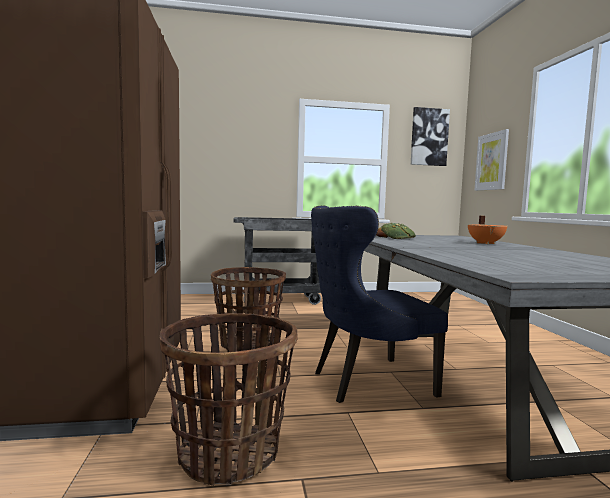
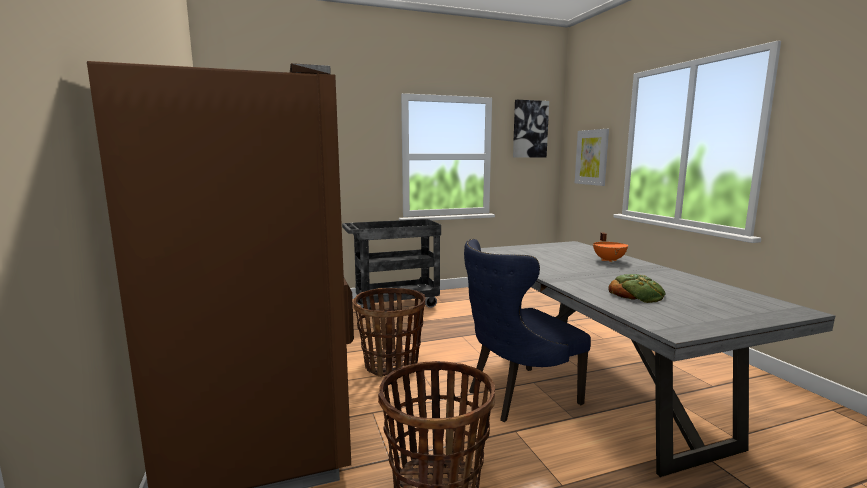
camera: 10 degrees left, 5 degrees up
bread [376,223,416,239] -> bread moved to [608,274,666,303]

